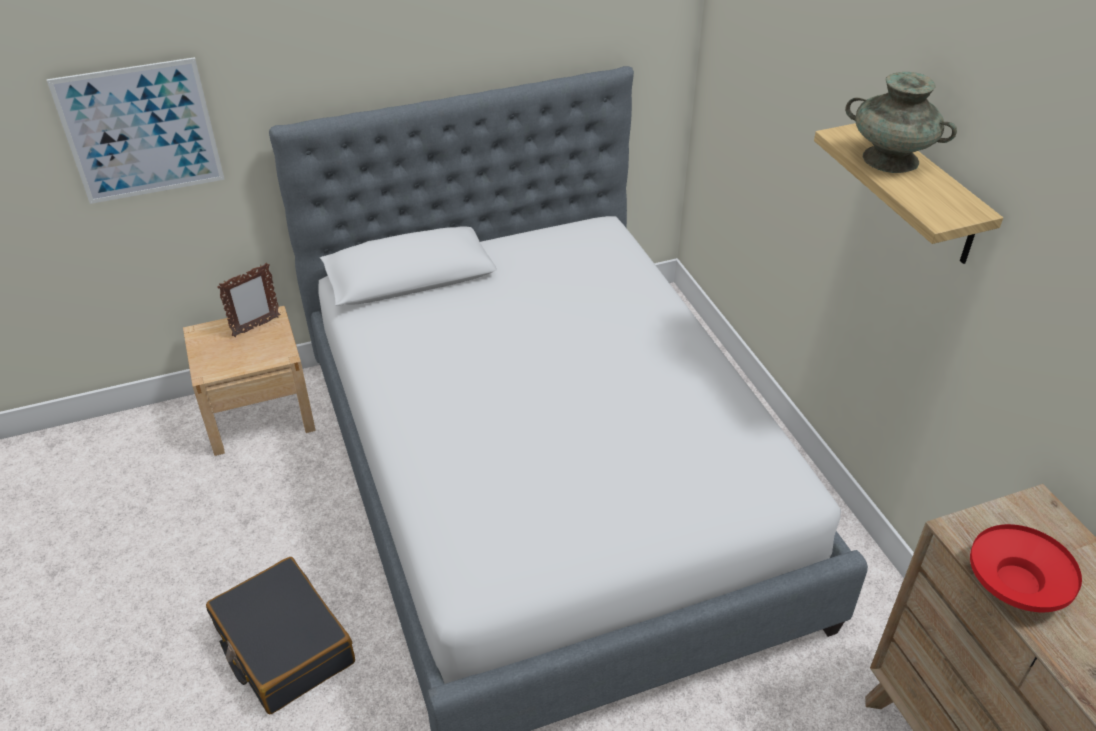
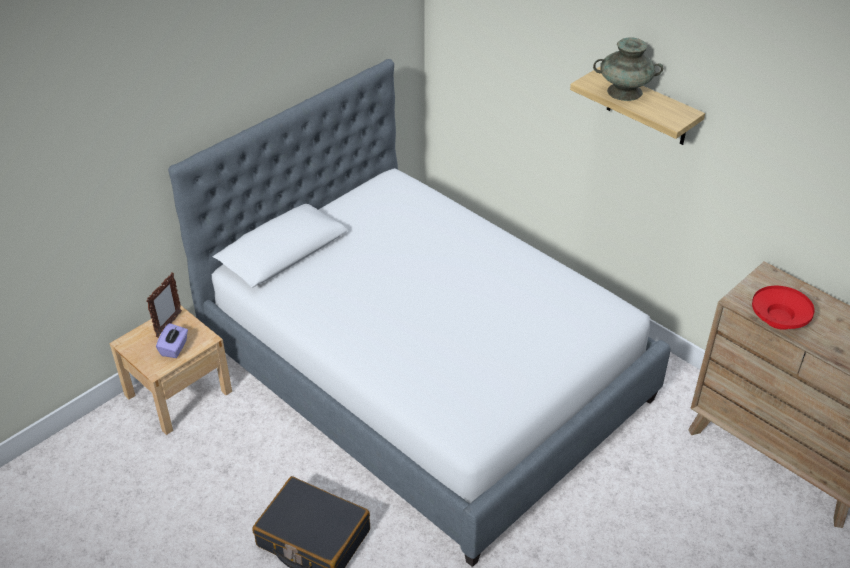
camera: 25 degrees left, 0 degrees up
picture [47,57,225,204] -> none
none -> purple tissue box [156,323,188,358]

